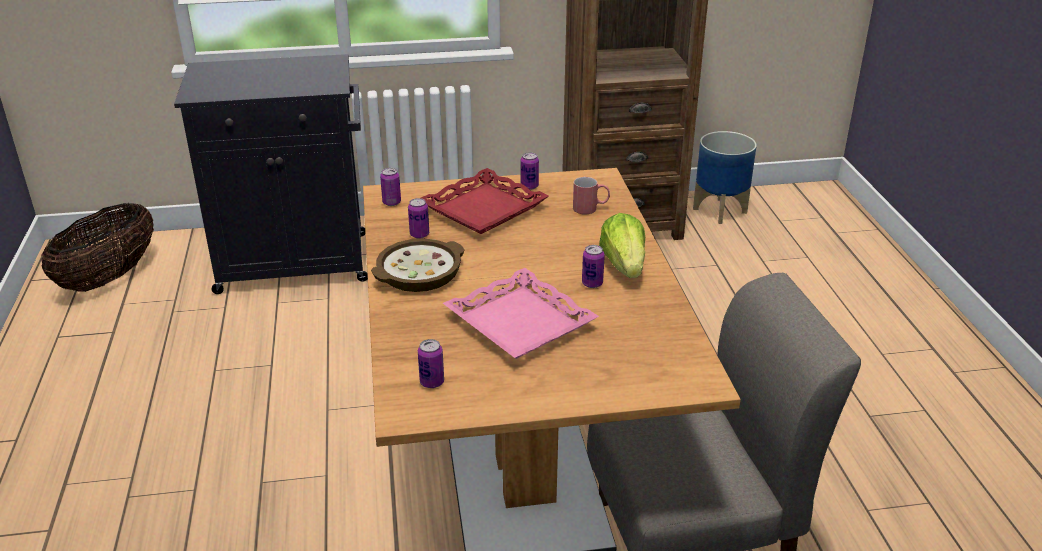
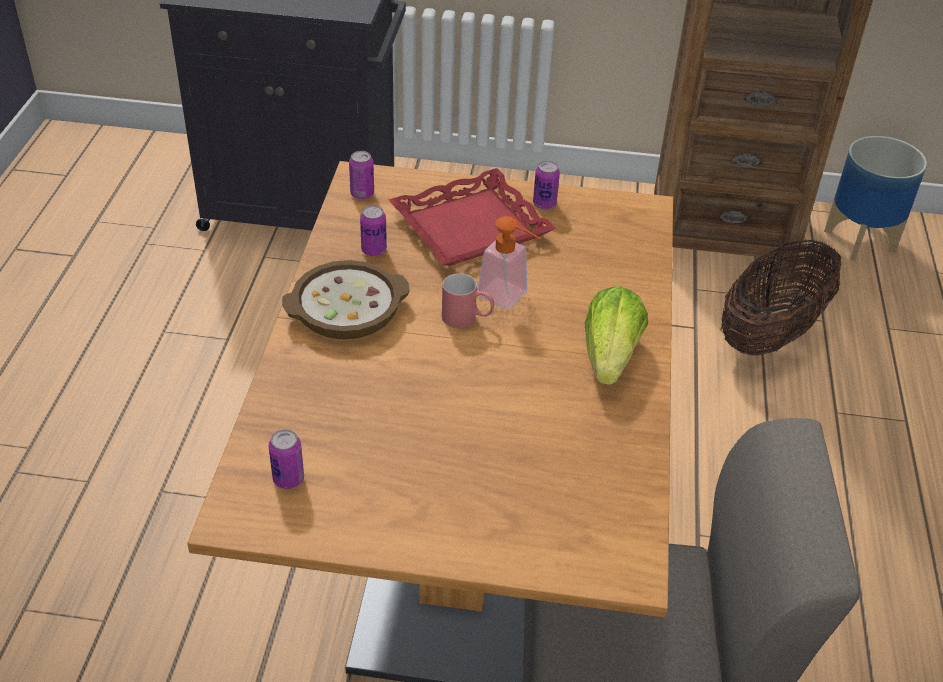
camera: 15 degrees right, 10 degrees up
basket [41,203,154,292] -> basket moved to [720,239,841,356]
pink tray [443,268,599,359] -> none
red mug [573,177,610,214] -> red mug moved to [442,273,494,328]
can [582,245,605,288] -> none
none -> soap dispenser [478,216,541,309]

